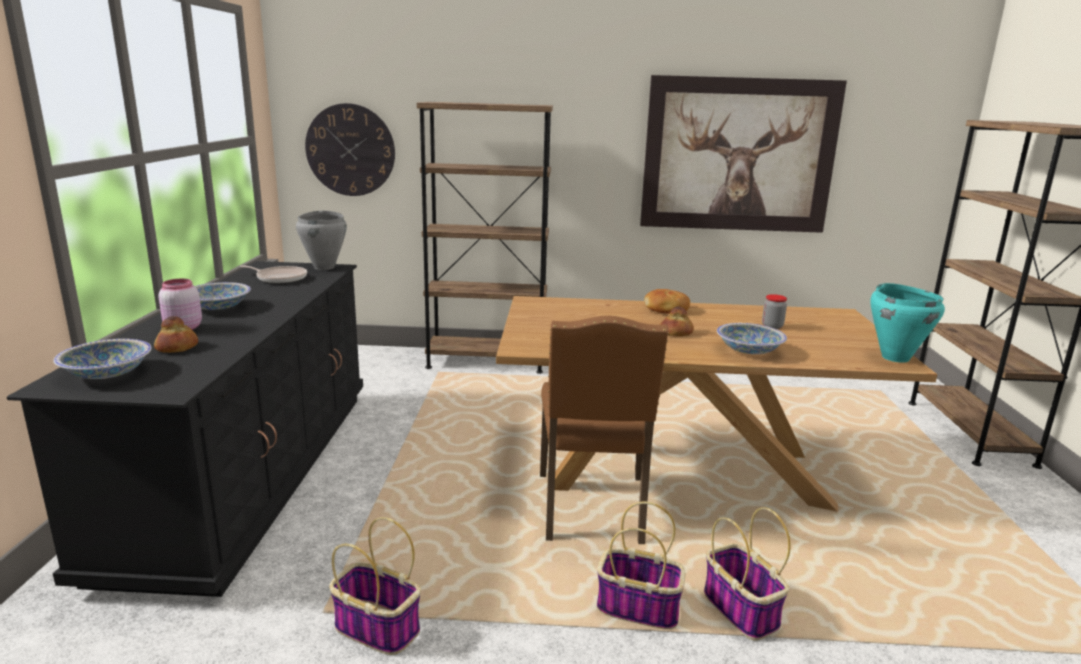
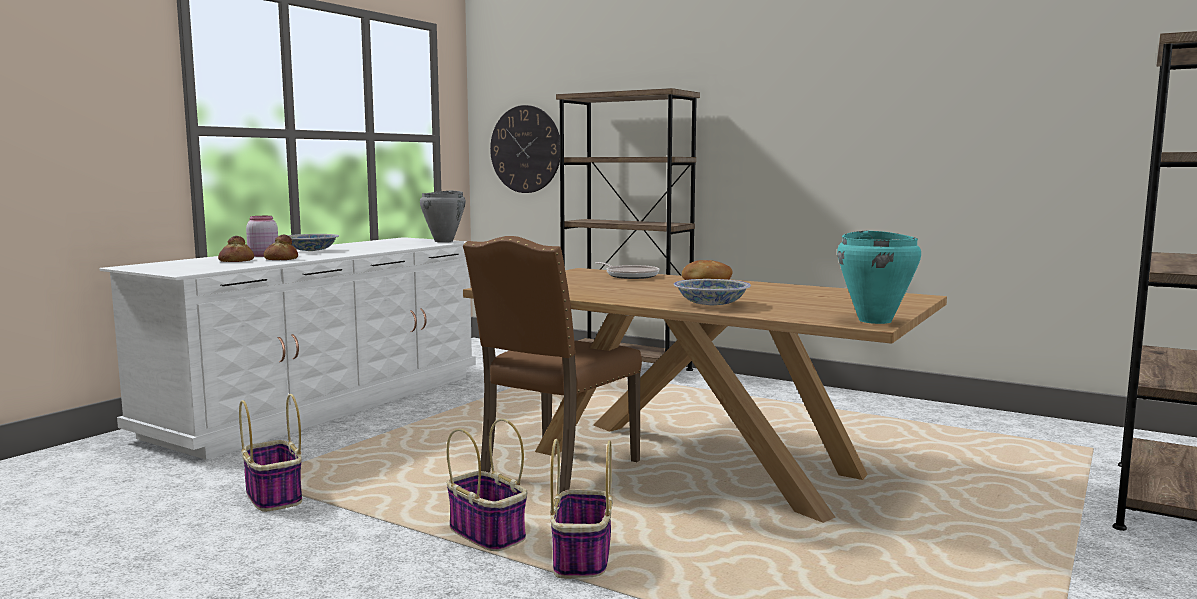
camera: 30 degrees right, 10 degrees down
black dresser [7,261,363,597] -> white dresser [99,237,476,460]
bowl [53,339,152,379] -> none
frying pan [240,265,307,284] -> frying pan moved to [595,262,659,279]
picture [640,75,847,233] -> none
bread [660,306,694,337] -> bread moved to [264,235,298,260]
jar [762,294,787,329] -> none

